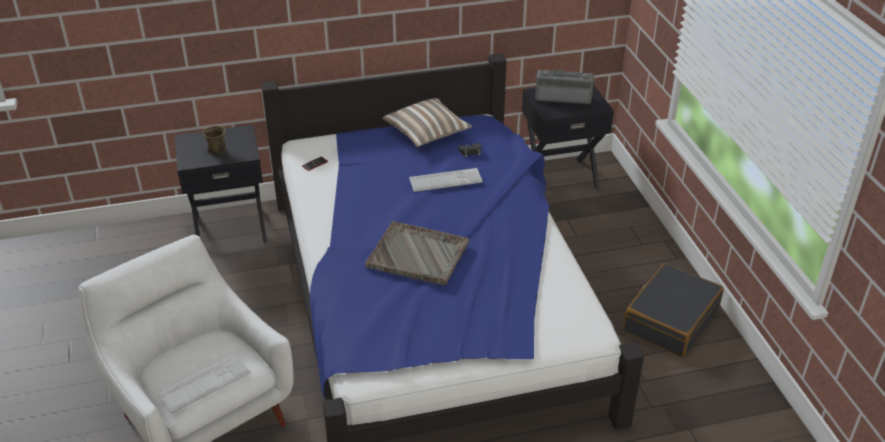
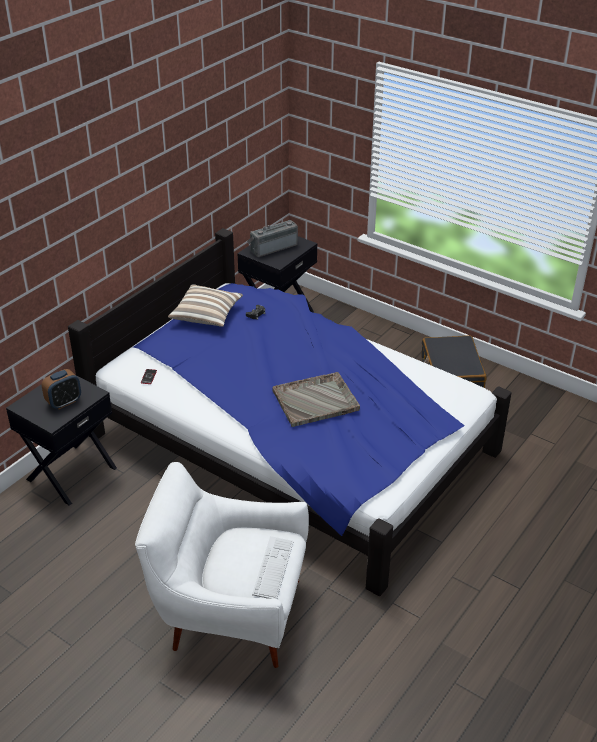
camera: 40 degrees left, 0 degrees up
brown mug [202,126,227,156] -> alarm clock [42,369,81,409]
keyboard [409,168,483,192] -> none

